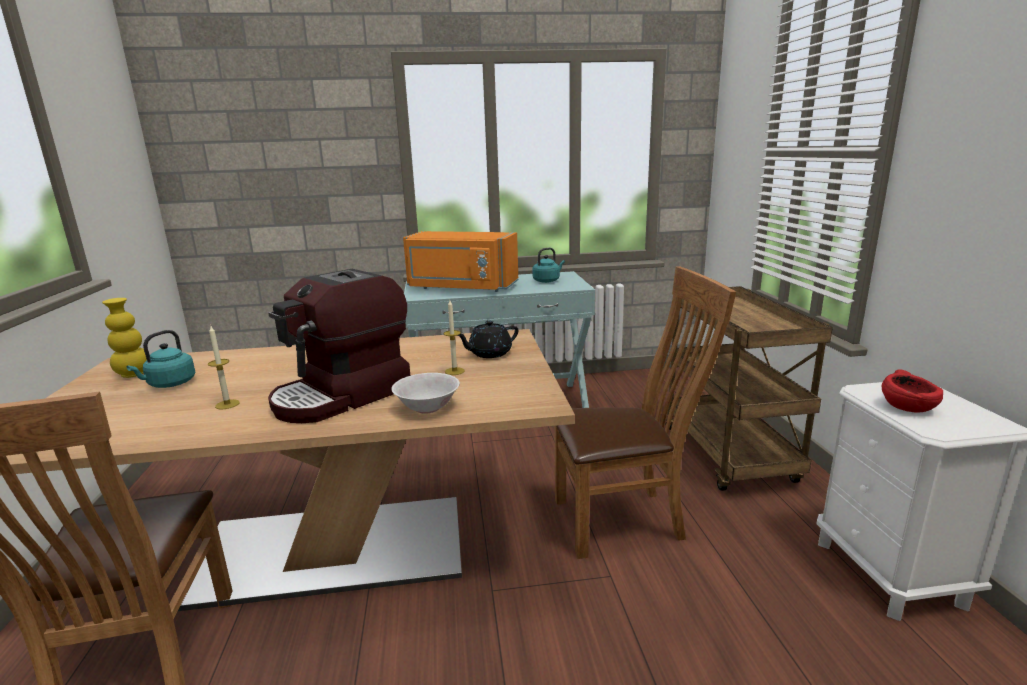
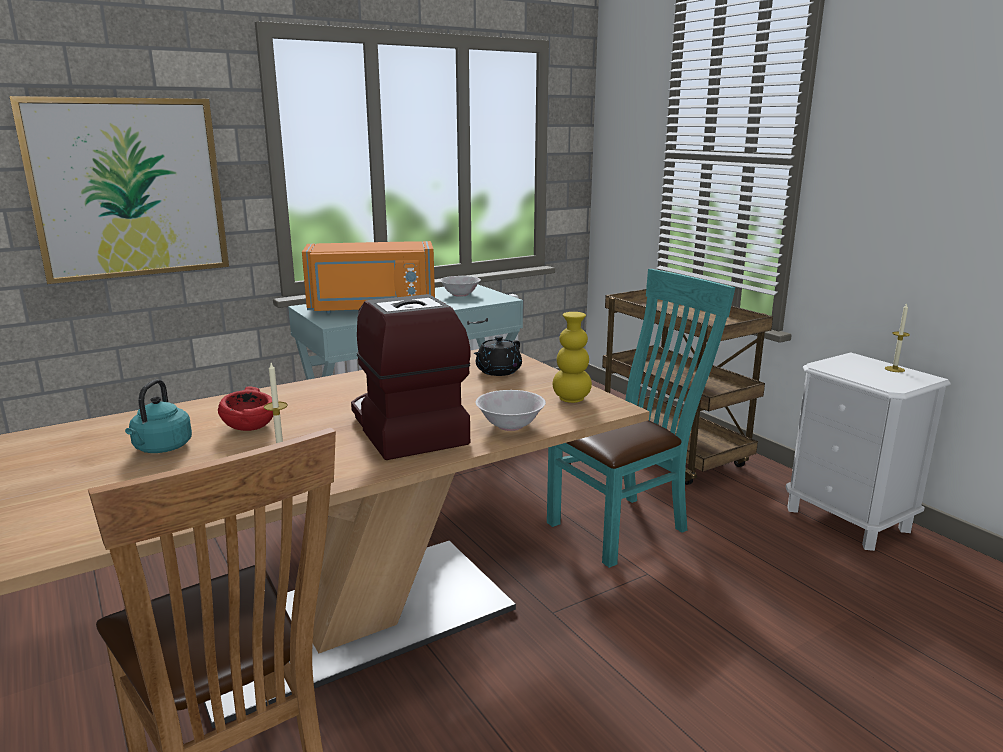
camera: 25 degrees left, 0 degrees up
yellow vase [102,298,147,378] -> yellow vase moved to [553,312,592,403]
coffee machine [268,269,410,423] -> coffee machine turned 135 degrees clockwise [351,294,471,460]
candle [444,300,465,375] -> candle moved to [885,303,910,372]
turquoise kettle [532,248,565,283] -> white bowl [440,276,481,297]
brown chair [555,267,736,559] -> turquoise chair [547,269,735,568]
red bowl [882,369,943,413] -> red bowl moved to [218,386,273,431]
none -> picture [9,96,229,284]

